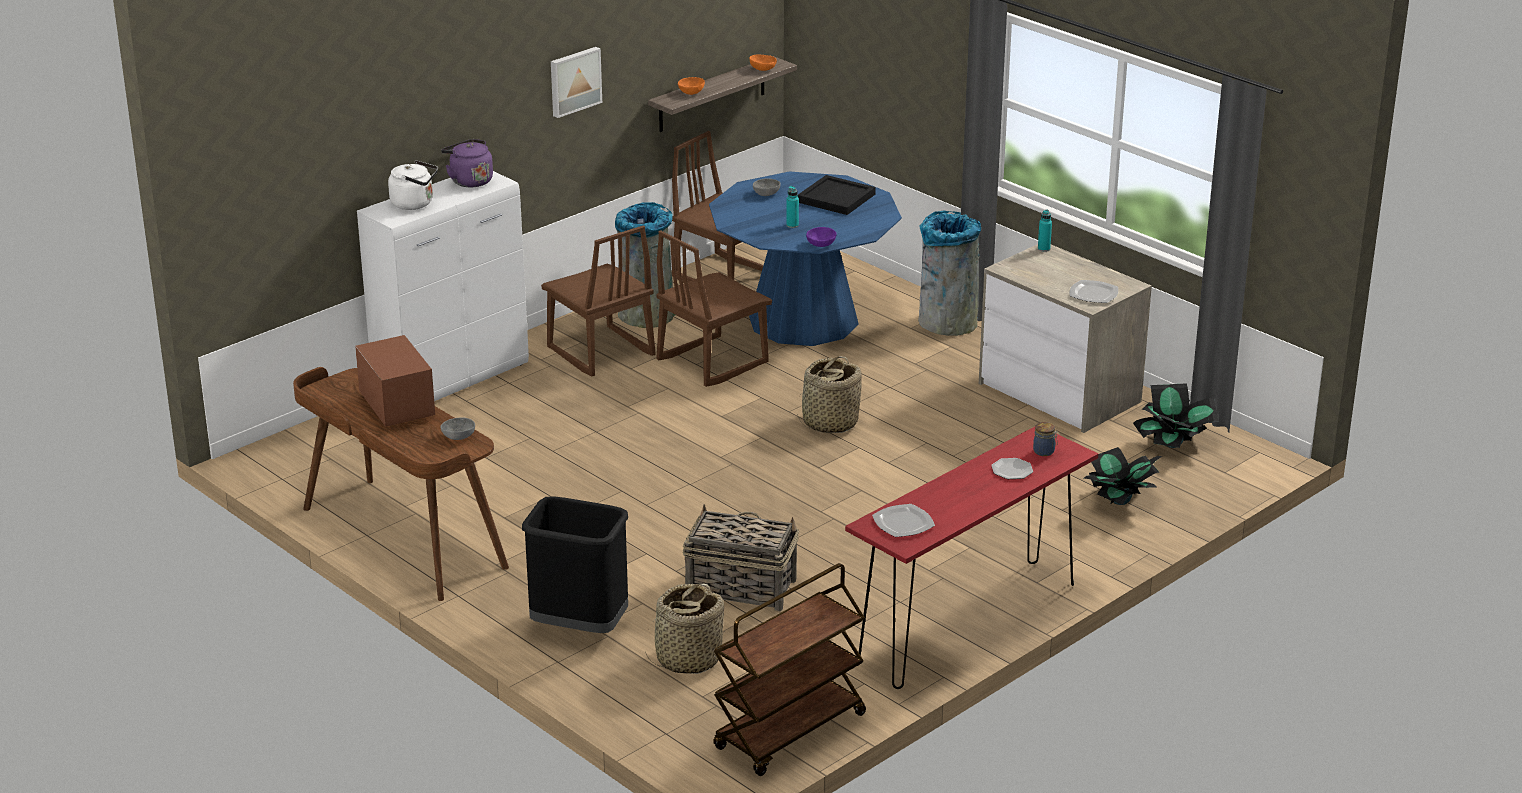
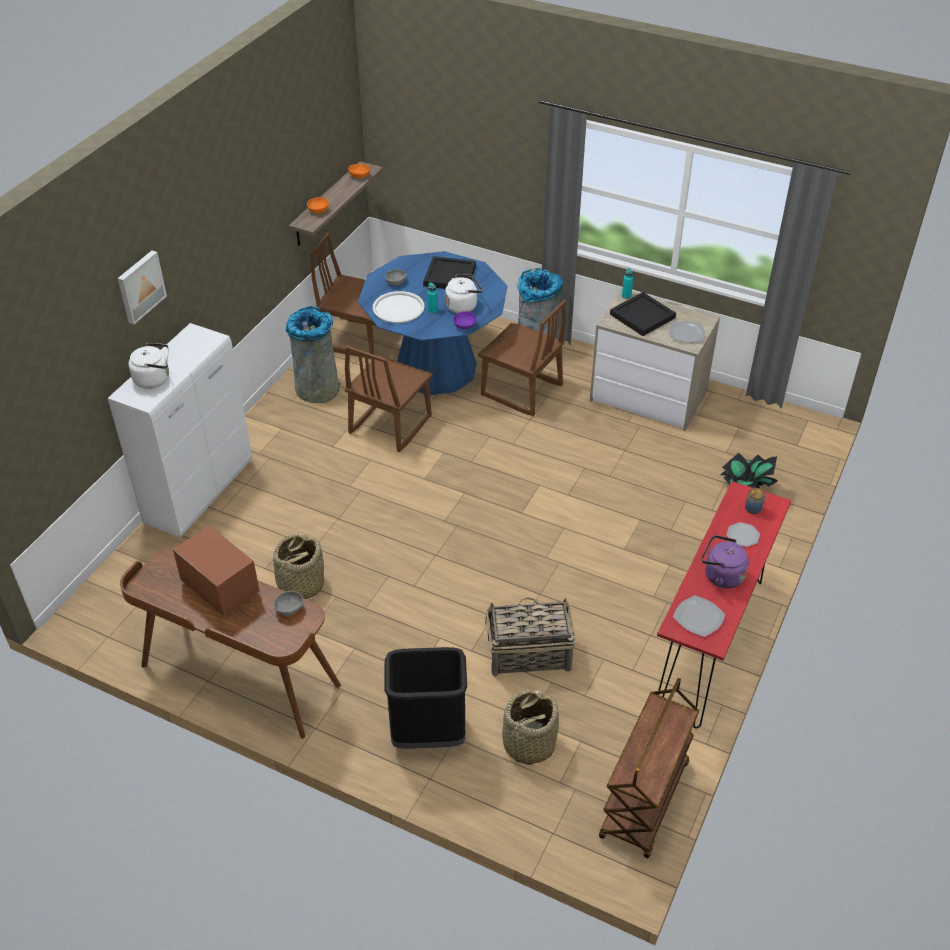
camera: 20 degrees left, 15 degrees up
purple kettle [441,139,493,187] -> purple kettle moved to [701,535,749,589]
brown chair [541,225,656,377] -> brown chair moved to [478,300,566,416]
picture [551,47,602,118] -> picture moved to [118,250,167,324]
basket [797,356,862,433] -> basket moved to [273,533,324,599]
potted plant [1133,383,1219,448] -> none
none -> white tray [373,291,425,323]
none -> white kettle [445,274,483,313]
none -> black tray [610,292,676,336]

